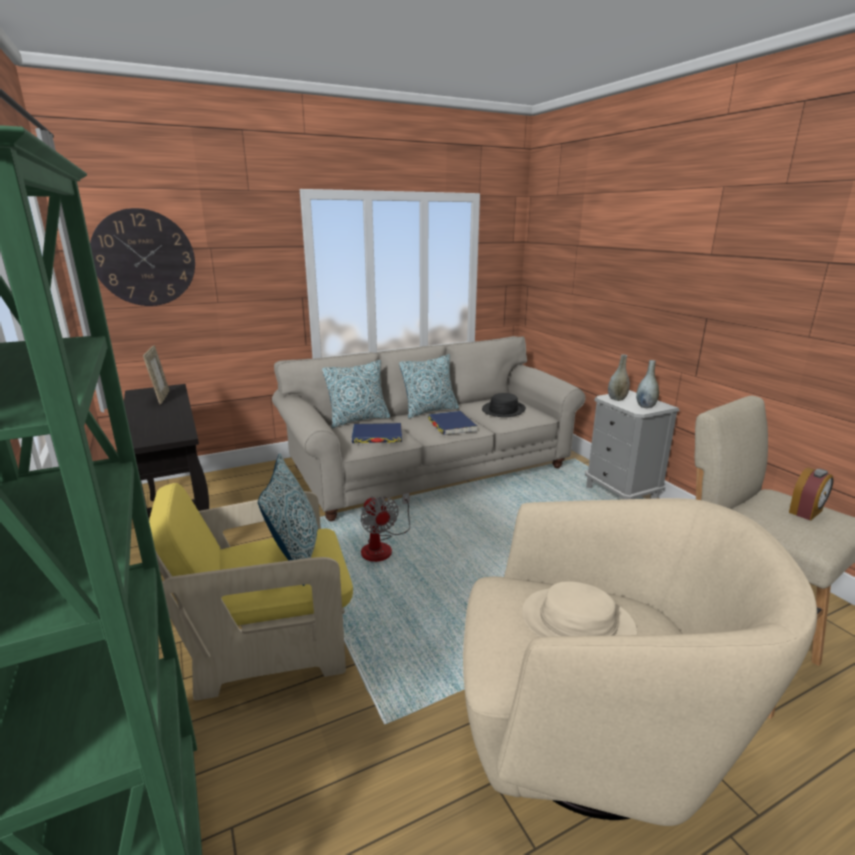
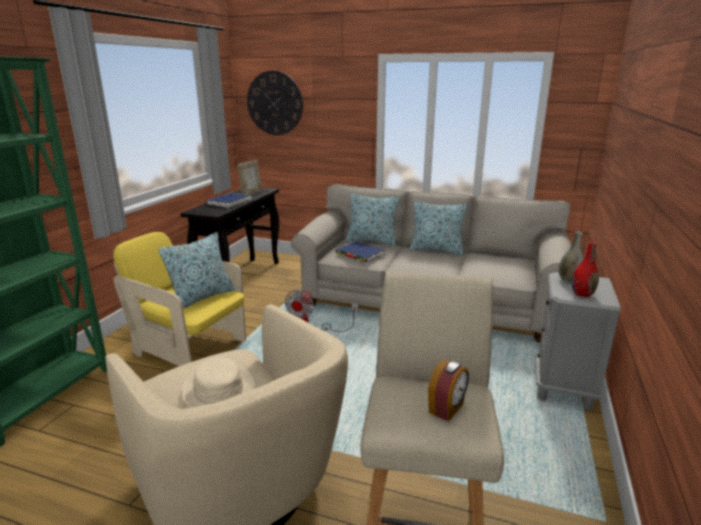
camera: 45 degrees right, 0 degrees up
blue book [428,411,477,435] -> blue book moved to [206,193,252,208]
black hat [482,393,526,417] -> none
grey vase [636,360,659,408] -> red vase [572,242,599,297]
alarm clock [789,467,834,521] -> alarm clock turned 60 degrees counterclockwise [428,360,469,421]

